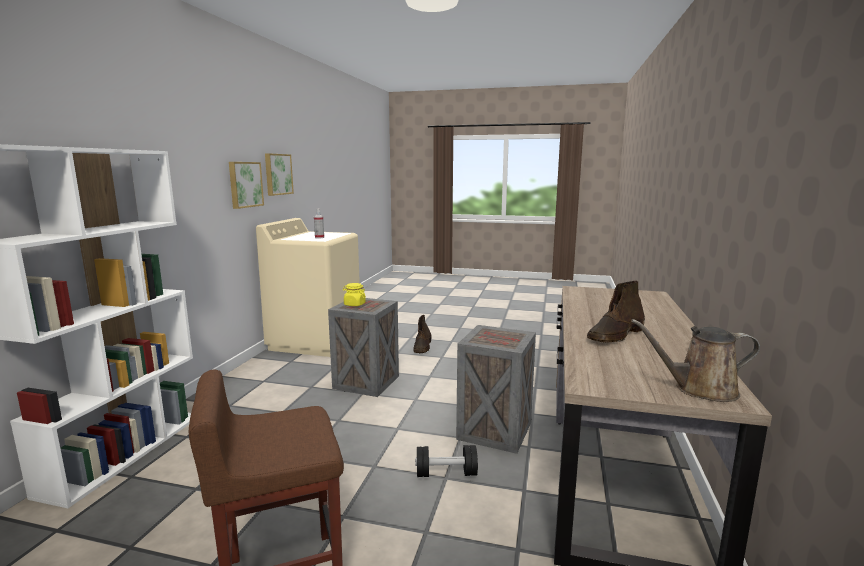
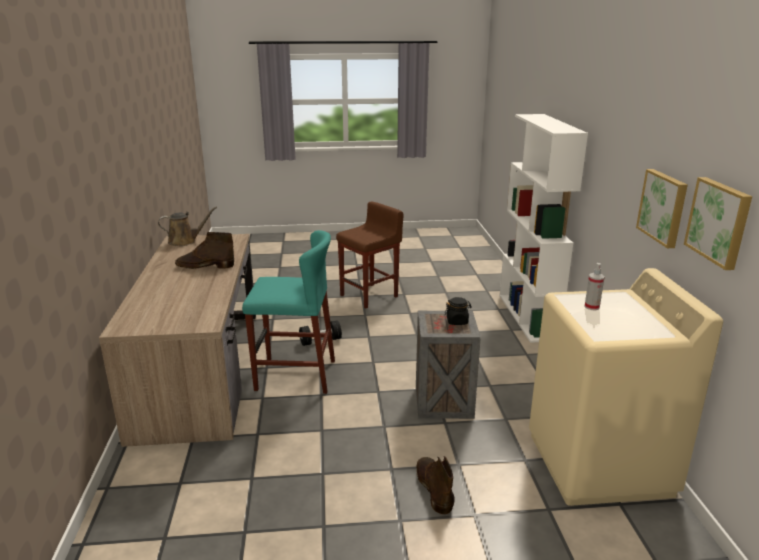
camera: 160 degrees right, 10 degrees up
yellow jar [343,283,366,306] -> black jar [445,297,472,325]
crate [456,325,536,454] -> turquoise stool [242,230,335,394]
brown boot [587,281,645,343] -> brown boot turned 120 degrees counterclockwise [175,232,234,269]

